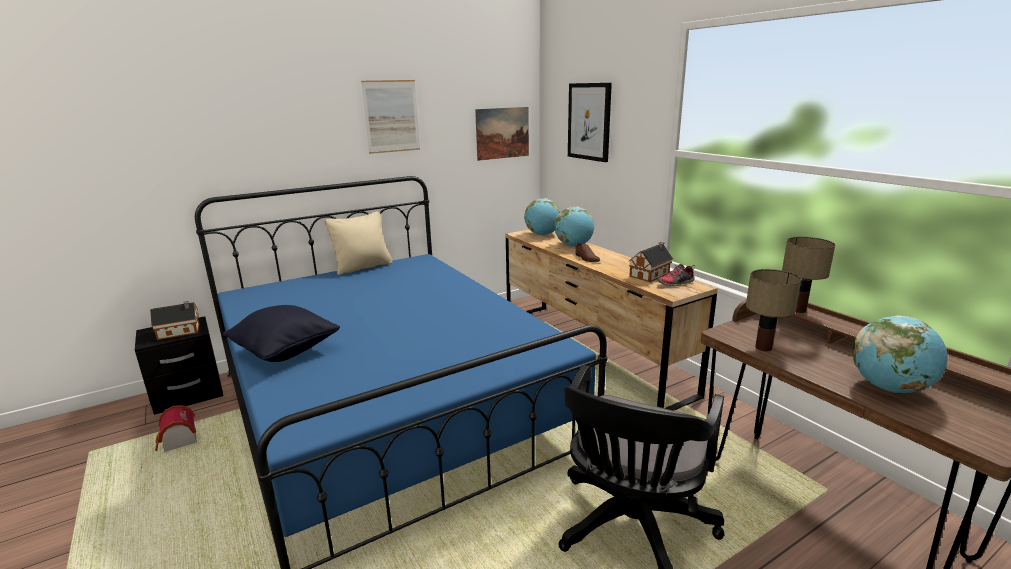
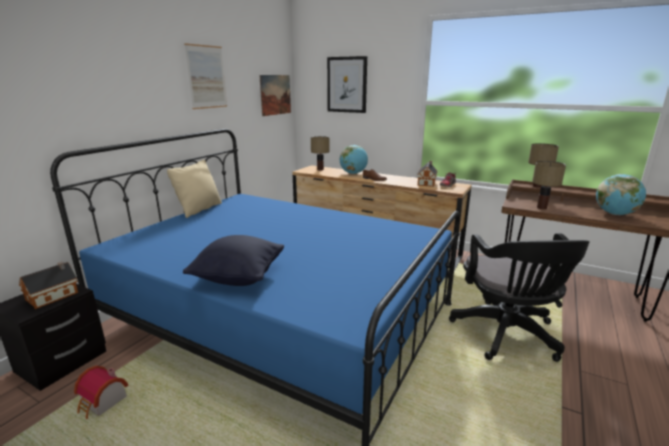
camera: 30 degrees left, 0 degrees up
globe [524,198,560,236] -> table lamp [311,136,330,171]

